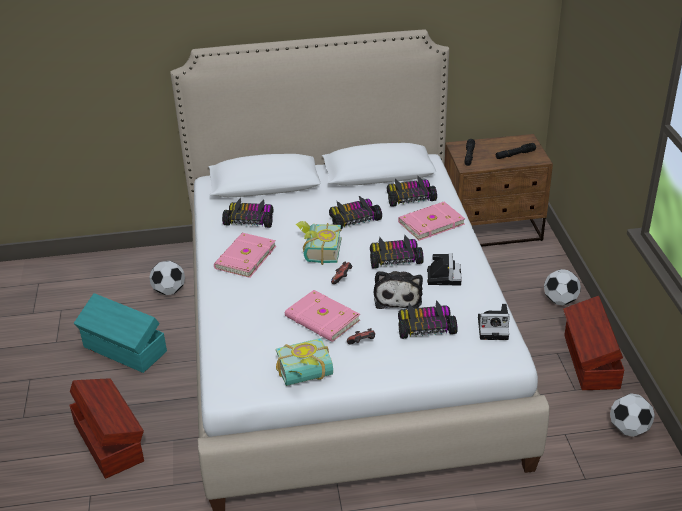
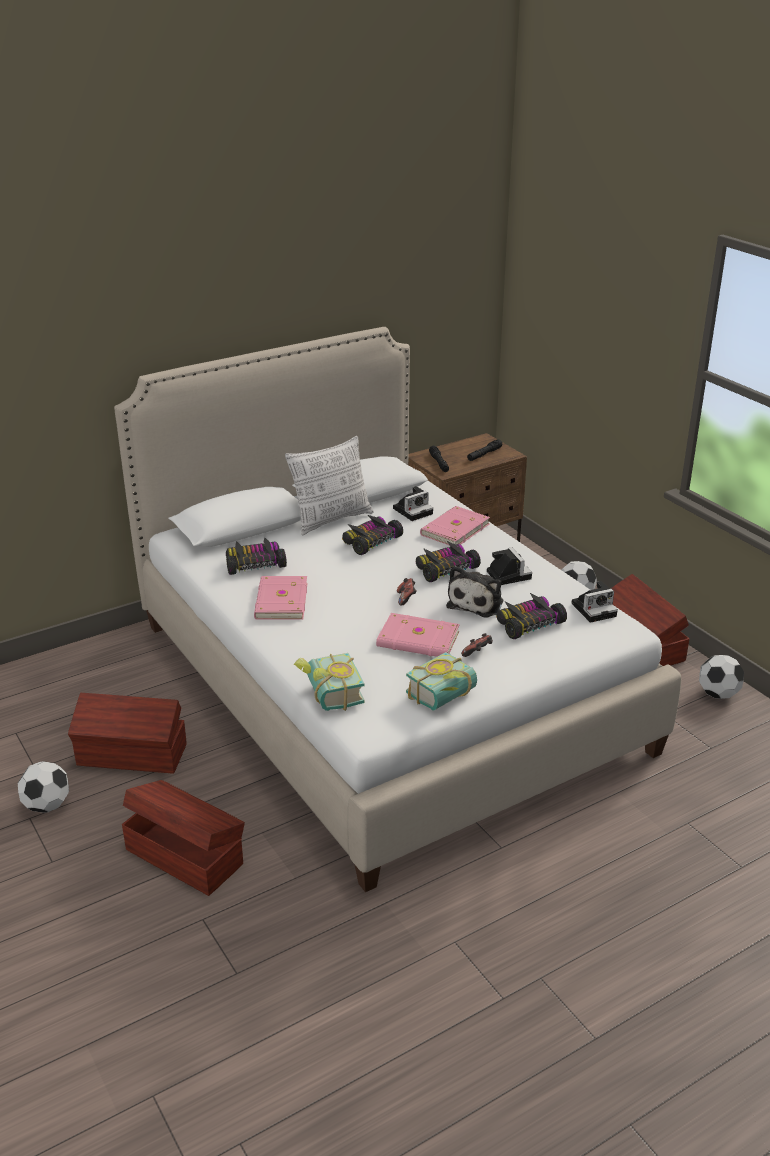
camera: 25 degrees left, 5 degrees down
turquoise storage box [74,293,167,373] -> brown storage box [68,693,187,774]
football [149,261,185,295] -> football moved to [18,761,69,813]
book [296,221,341,265] -> book moved to [294,653,365,711]
plush toy [374,271,423,309] -> plush toy turned 45 degrees clockwise [446,565,503,617]
toy car [387,176,437,207] -> camera [393,486,433,521]
none -> pillow [285,436,374,535]

